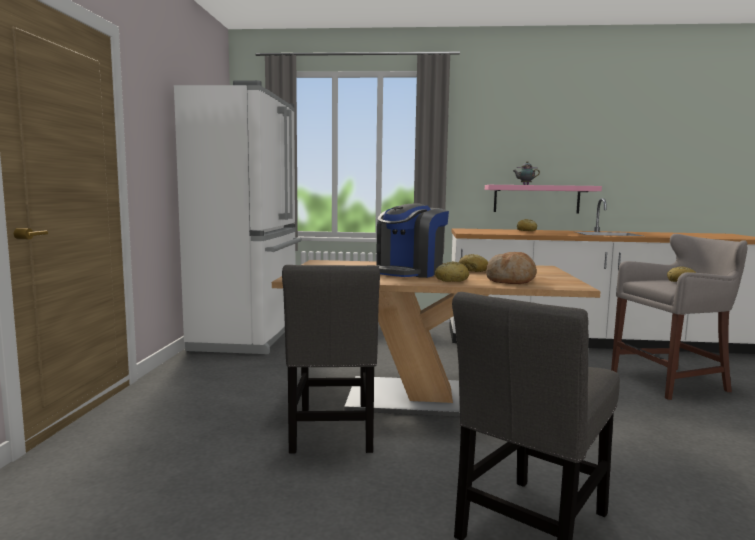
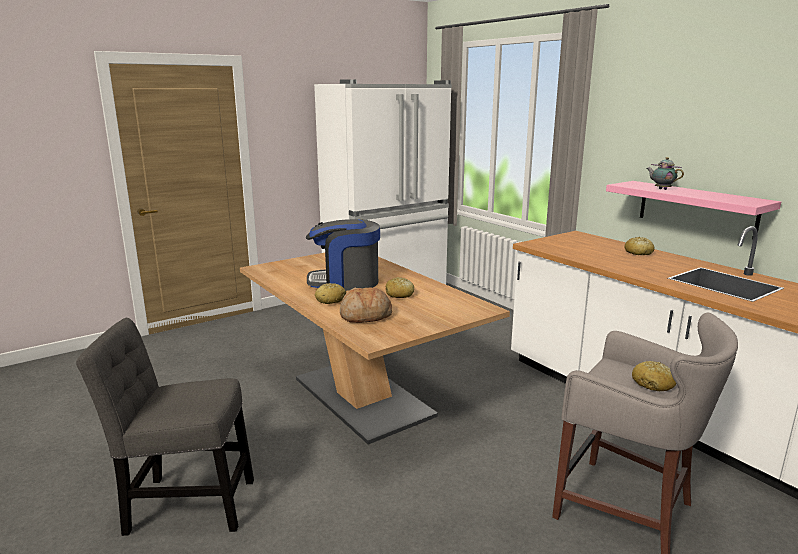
camera: 50 degrees right, 10 degrees up
grey chair [282,265,380,454] -> none

